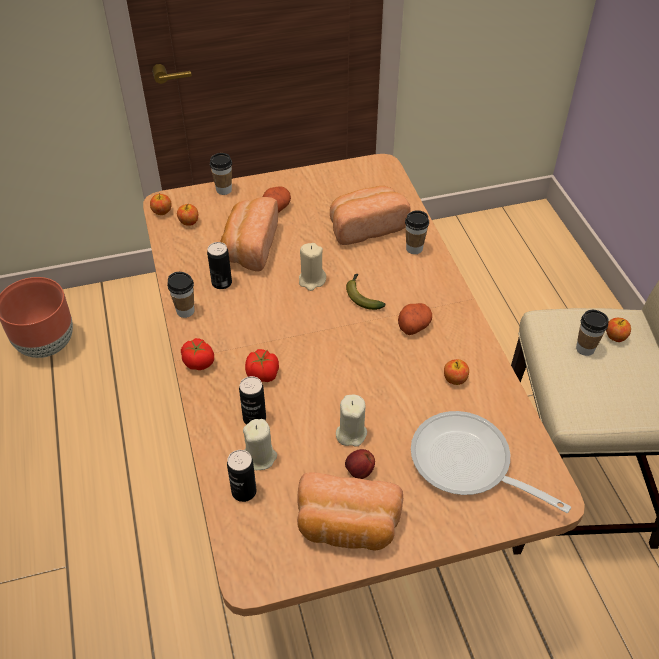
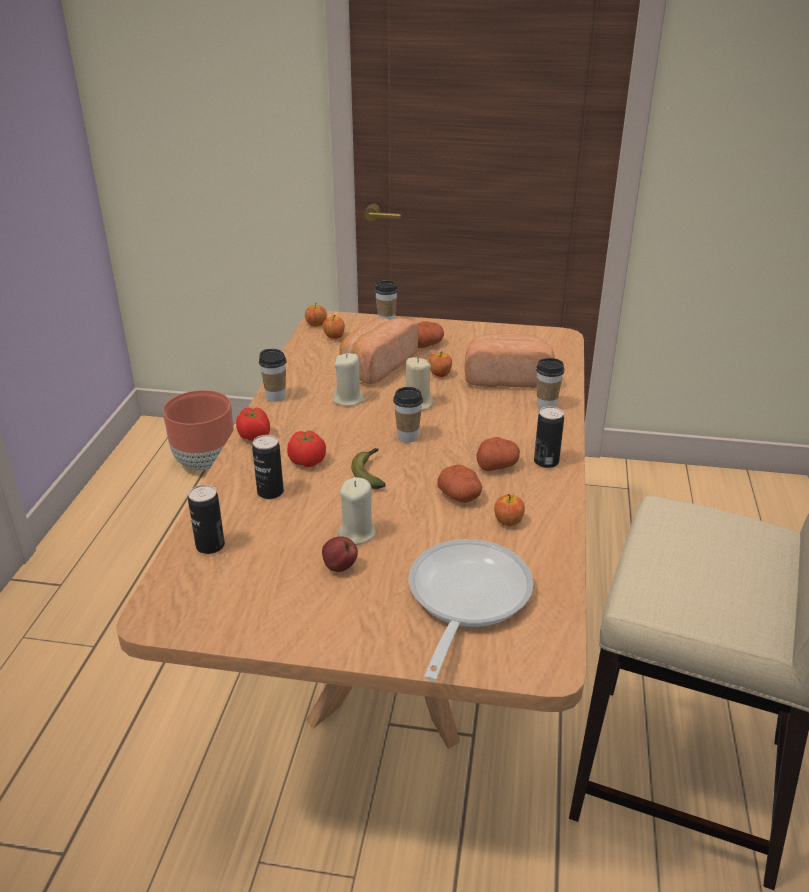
camera: 25 degrees right, 15 degrees down
can [207,242,232,289] -> can moved to [534,406,564,468]
beige candle [243,419,277,470] -> beige candle moved to [334,353,364,406]
bread [297,472,403,550] -> none
banana [346,274,385,310] -> banana moved to [351,448,386,489]
frying pan [411,411,571,513] -> frying pan turned 45 degrees clockwise [409,539,533,681]
cup [576,310,609,356] -> cup moved to [393,387,423,443]
apple [606,318,631,342] -> apple moved to [429,351,452,377]
none -> potato [438,465,482,503]

